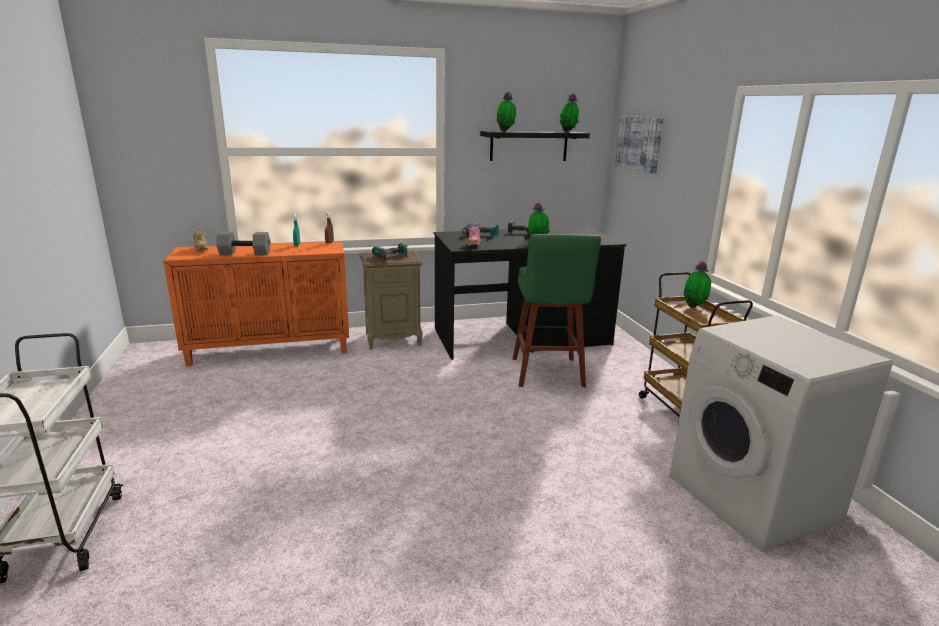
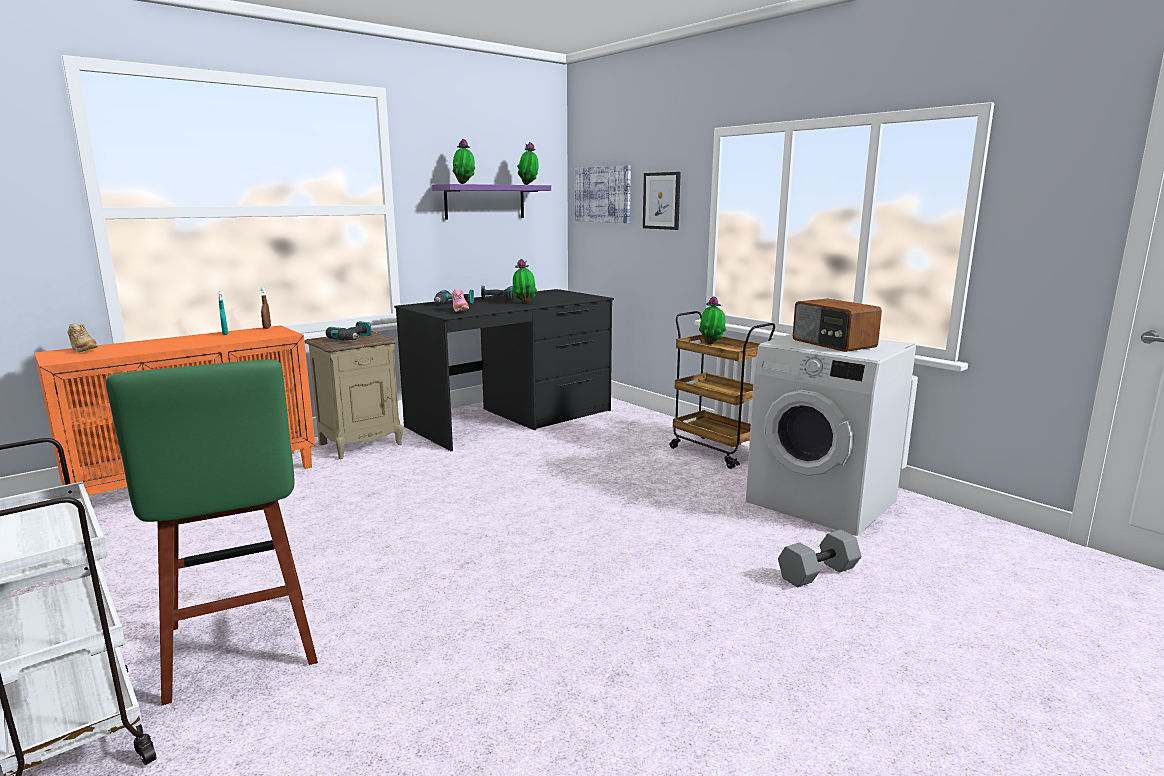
camera: 25 degrees left, 5 degrees down
grey dumbbell [216,232,270,255] -> grey dumbbell moved to [778,530,861,587]
black shelf [480,131,590,161] -> purple shelf [432,184,551,220]
green stool [513,234,601,387] -> green stool moved to [106,359,318,705]
none -> picture [643,172,681,230]
none -> radio [793,299,882,352]

